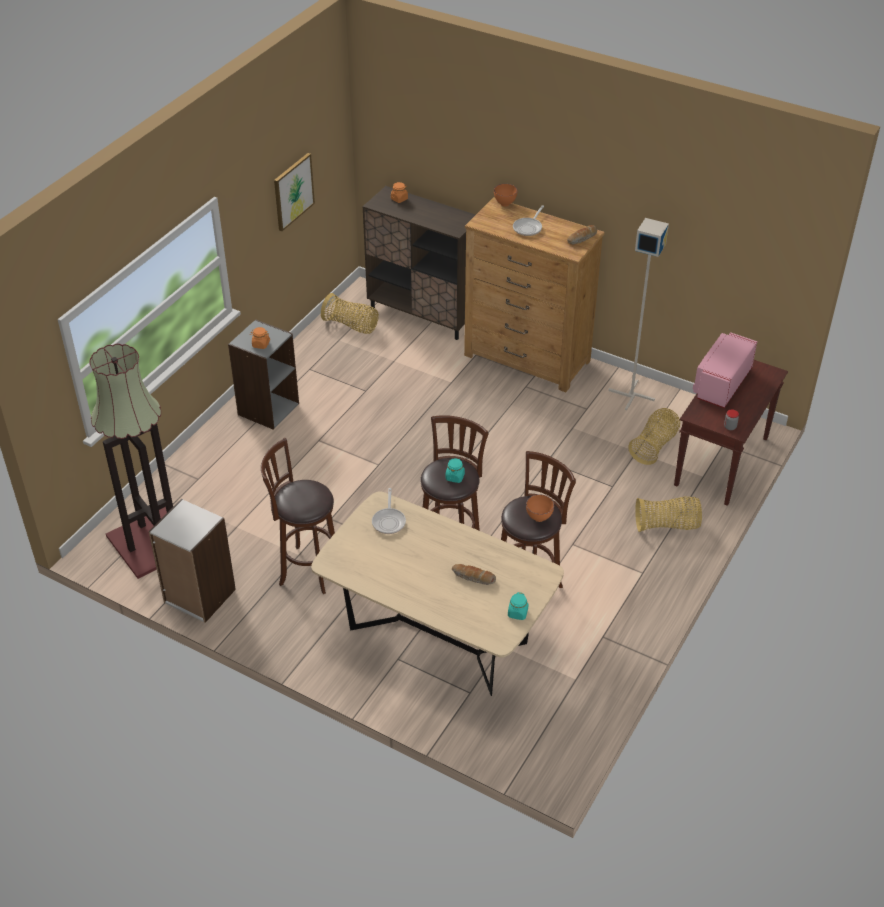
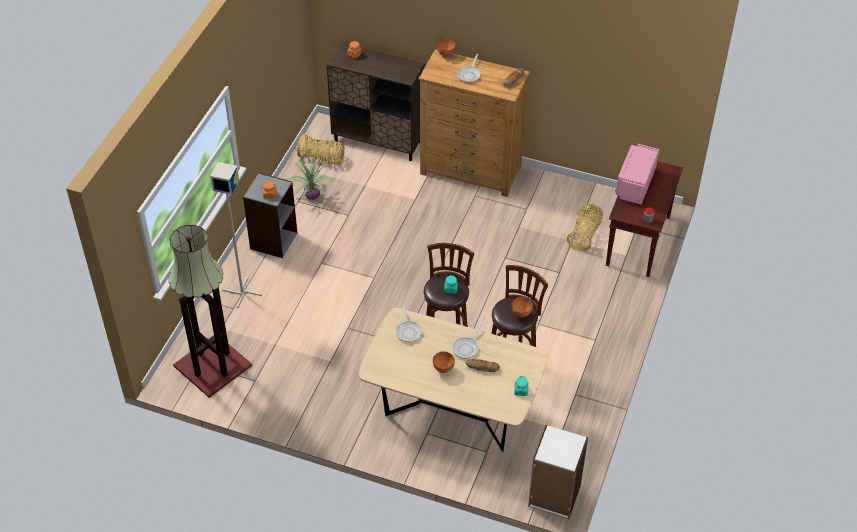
camera: 10 degrees left, 5 degrees up
white bookcase [148,499,236,623] -> white bookcase moved to [528,425,588,519]
brown stool [261,437,335,594] -> none
picture [274,153,315,231] -> none
grey floor lamp [609,218,669,410] -> grey floor lamp moved to [210,162,262,308]
basket [635,497,702,532] -> none
none -> potted plant [285,158,334,200]
none -> orange bowl [433,351,455,373]
none -> frying pan [452,324,483,359]

